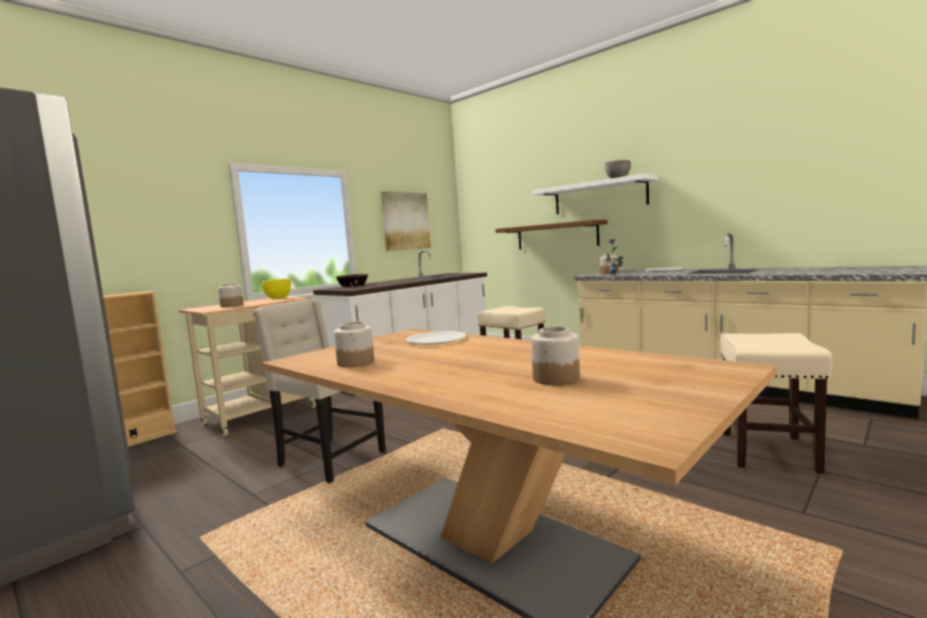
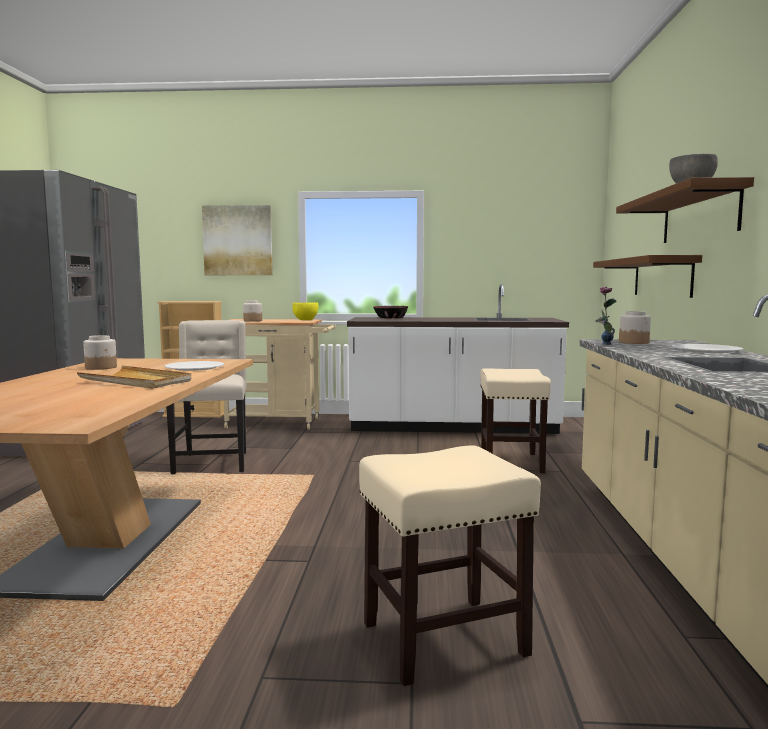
camera: 50 degrees right, 0 degrees up
picture [381,191,431,251] -> picture moved to [202,205,273,275]
jar [531,327,580,385] -> none
white shelf [532,174,659,214] -> brown shelf [616,177,754,243]
none -> beige tray [77,366,191,389]

